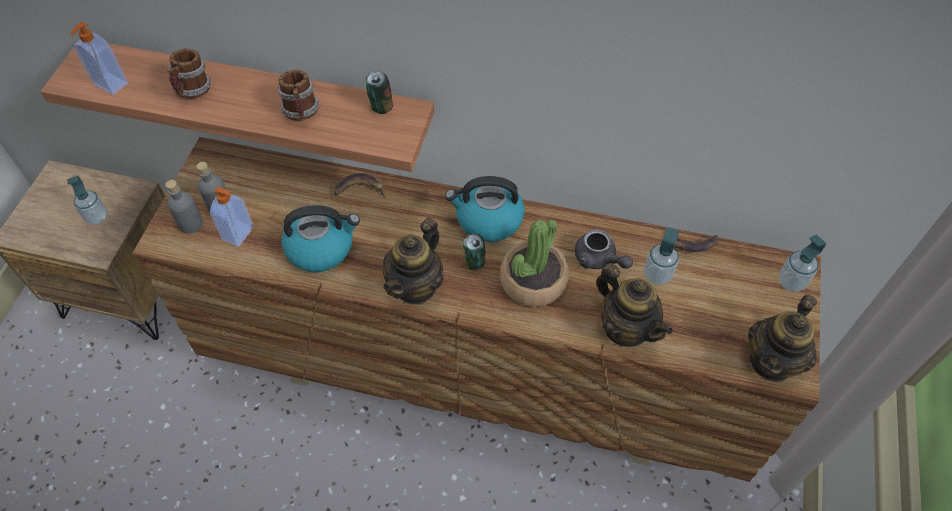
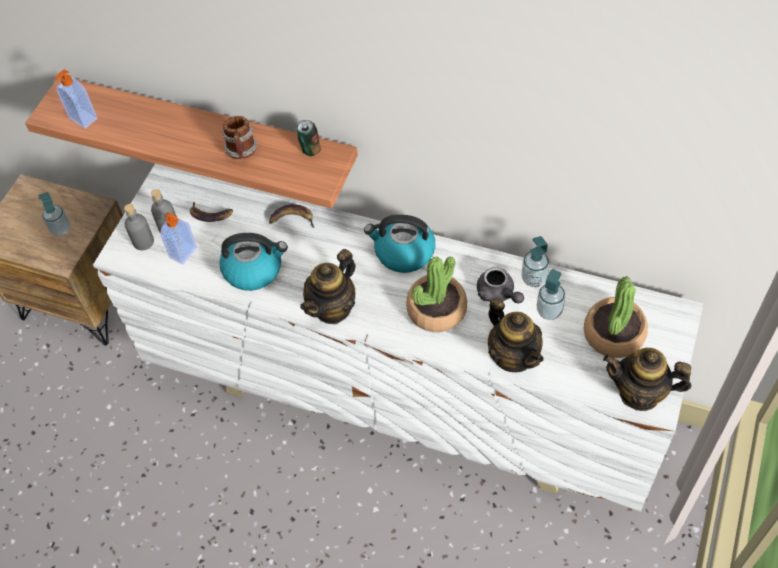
camera: 10 degrees right, 0 degrees up
brown cabinet [132,137,821,482] -> white cabinet [93,164,704,512]
mug [167,49,211,99] -> none
can [462,234,486,270] -> none
banana [665,228,718,252] -> banana moved to [190,201,233,222]
teapot [748,294,817,383] -> teapot turned 60 degrees clockwise [603,348,691,411]
soap dispenser [779,234,826,292] -> soap dispenser moved to [522,236,549,287]
none -> potted plant [584,276,648,358]

